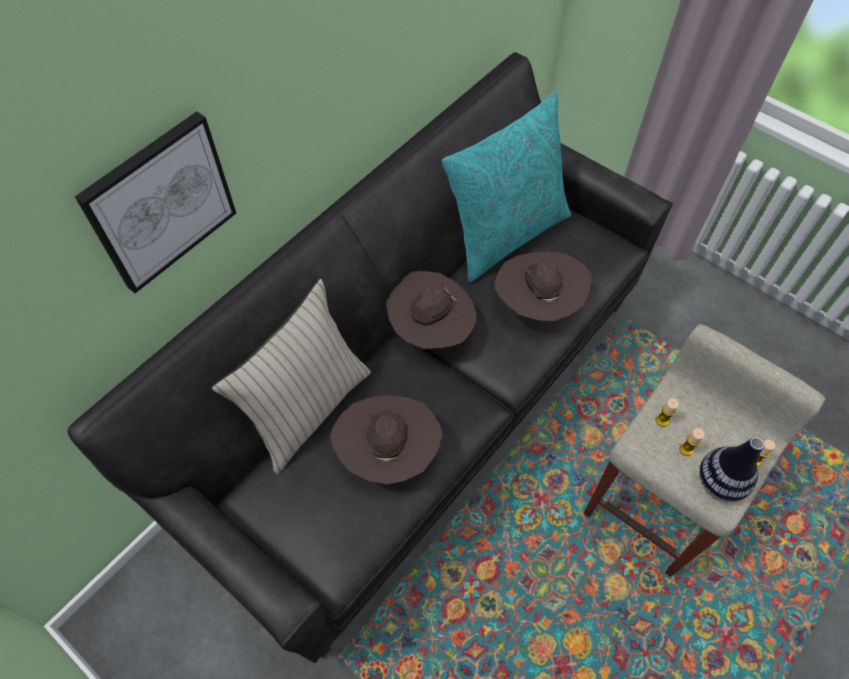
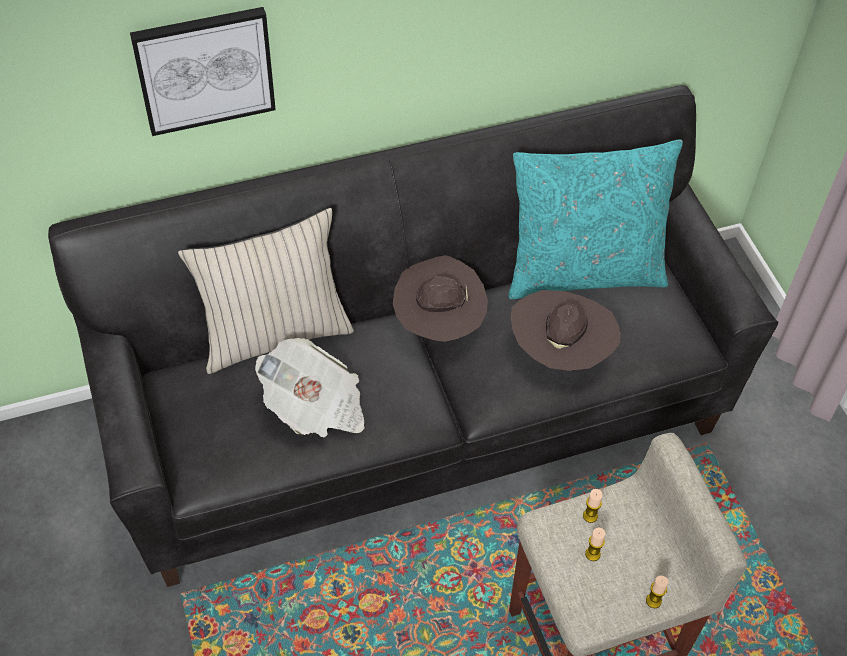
camera: 30 degrees right, 5 degrees down
brown hat [330,395,443,484] -> newspaper [255,338,365,438]
vase [699,437,765,502] -> none

